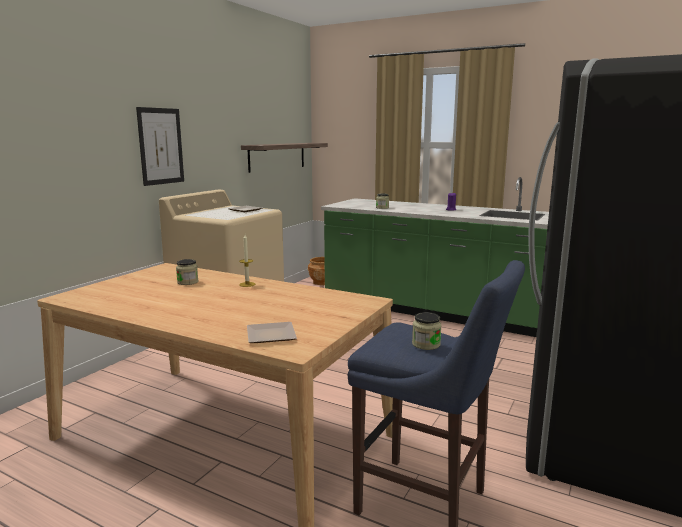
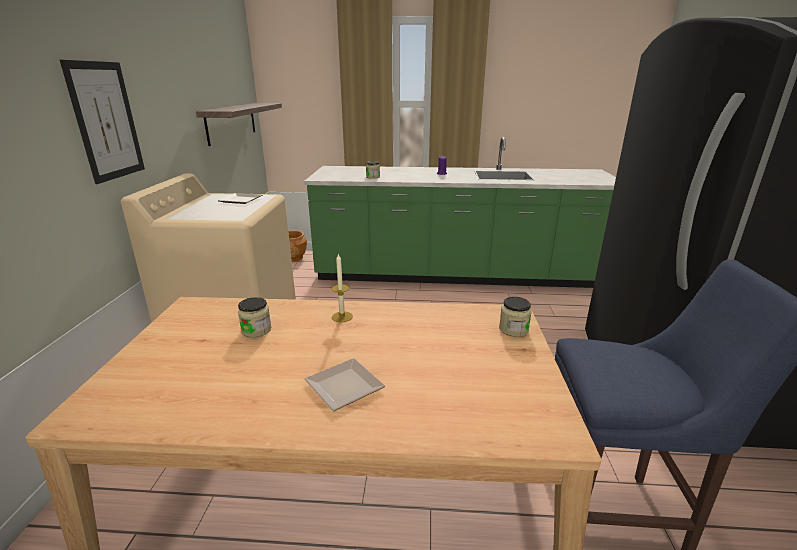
camera: 25 degrees left, 10 degrees up
plate [247,322,297,343] -> plate moved to [304,358,385,411]
jar [412,312,442,350] -> jar moved to [499,297,532,337]

